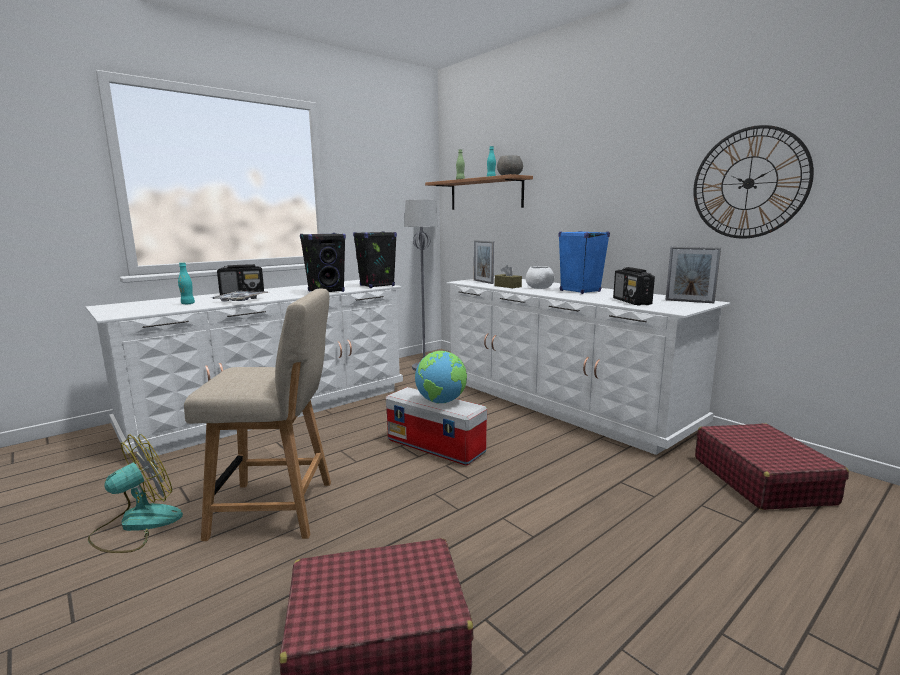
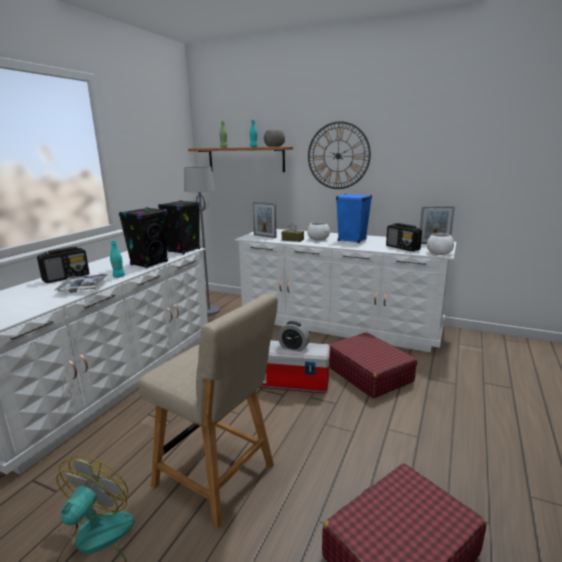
camera: 25 degrees left, 5 degrees up
turquoise bottle [178,262,195,304] -> turquoise bottle moved to [110,240,125,278]
beige chair [184,289,331,541] -> beige chair turned 60 degrees clockwise [138,293,278,529]
globe [415,351,467,404] -> alarm clock [278,321,310,352]
wall clock [693,125,814,239] -> wall clock moved to [308,121,371,189]
red suitcase [695,423,849,510] -> red suitcase moved to [329,332,417,398]
none -> white bowl [427,233,454,255]

